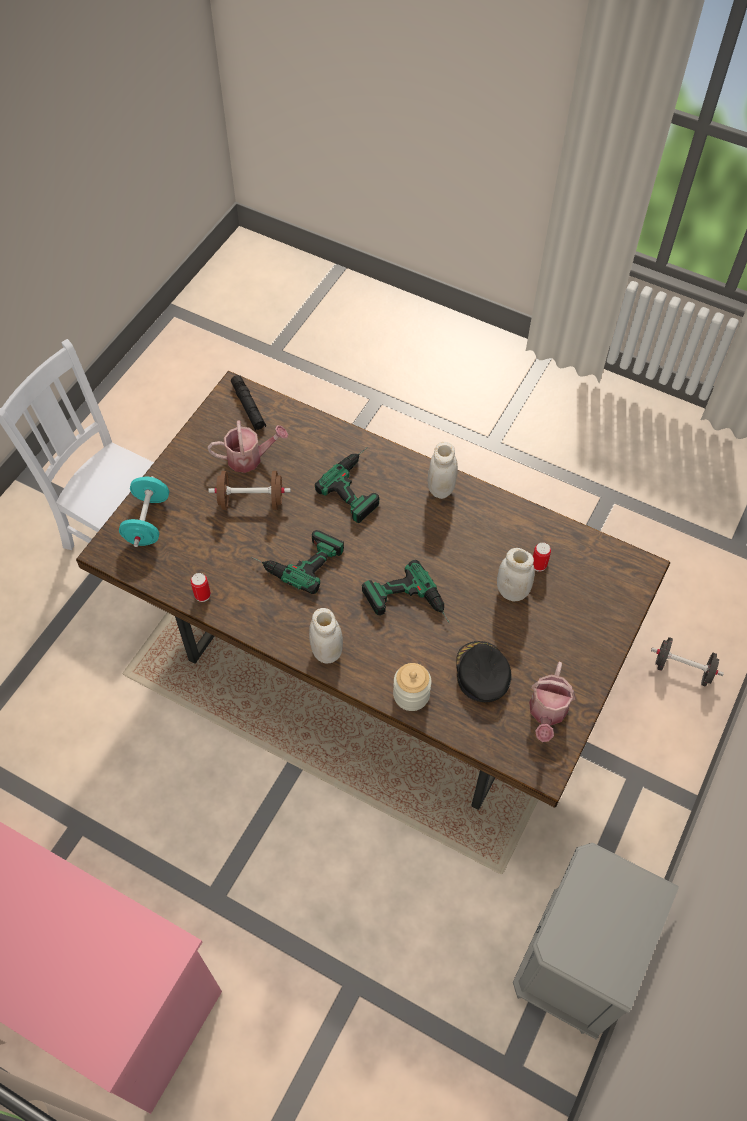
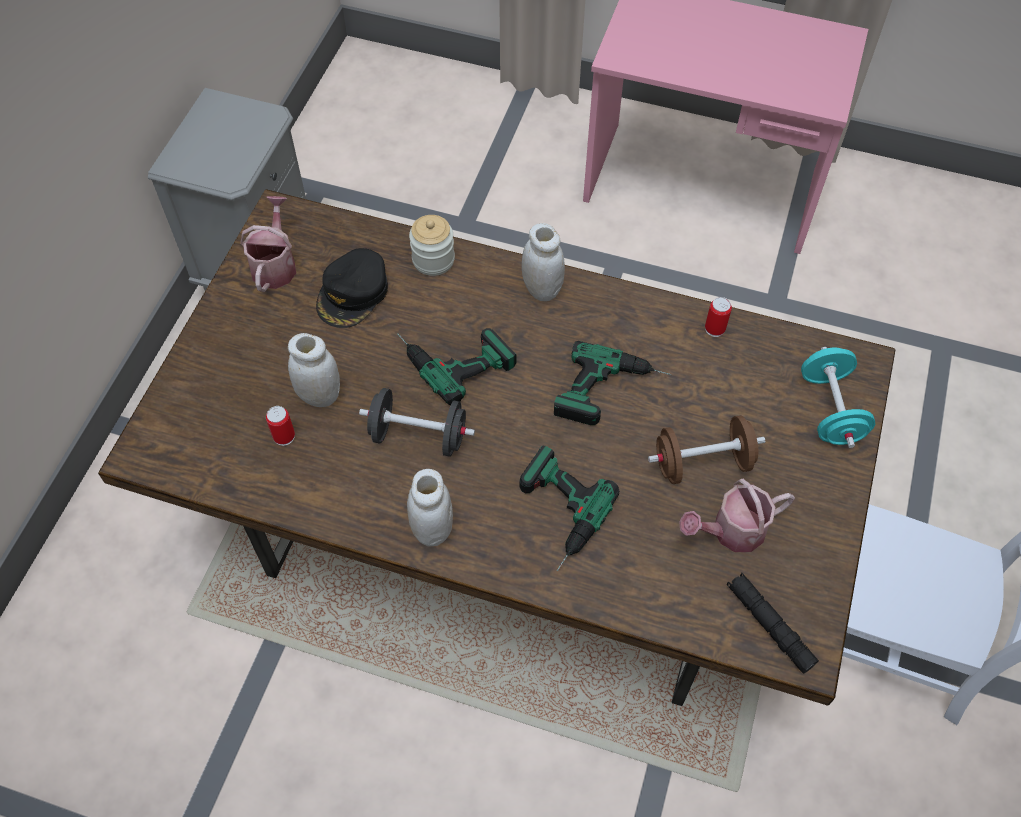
camera: 170 degrees right, 0 degrees up
black cap [456,641,512,702] -> black cap turned 45 degrees clockwise [316,248,388,328]
black dumbbell [651,637,724,686] -> black dumbbell moved to [359,388,475,457]

